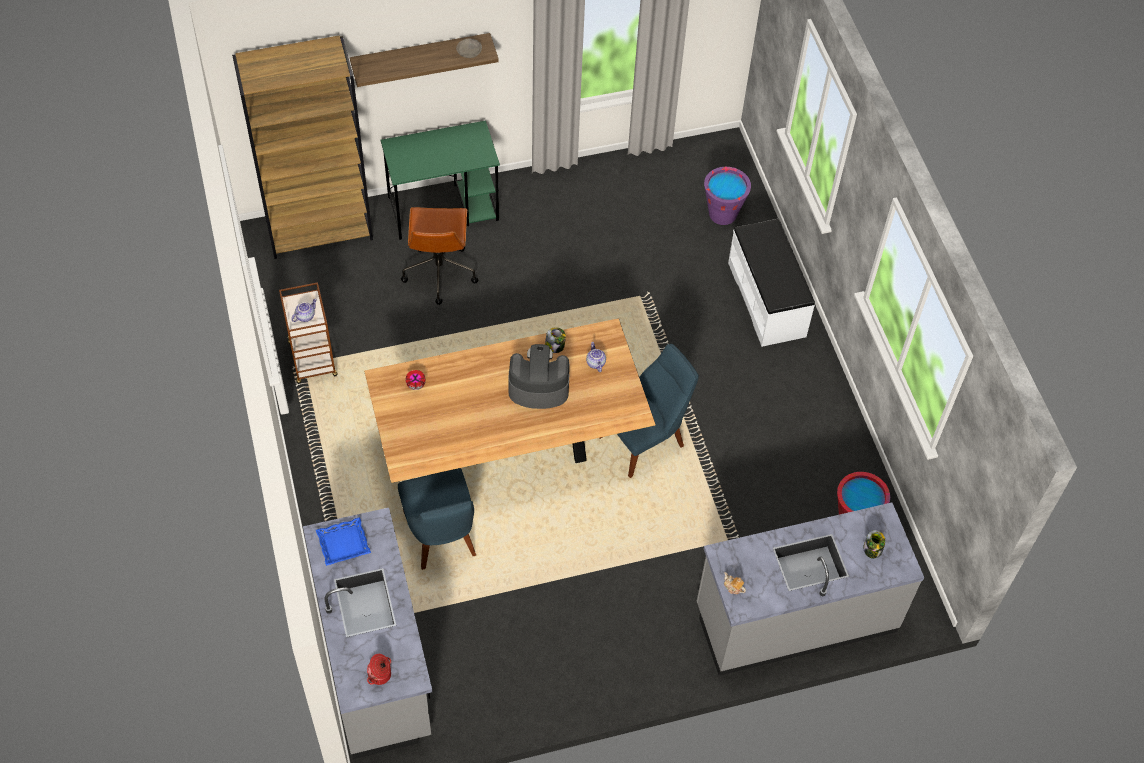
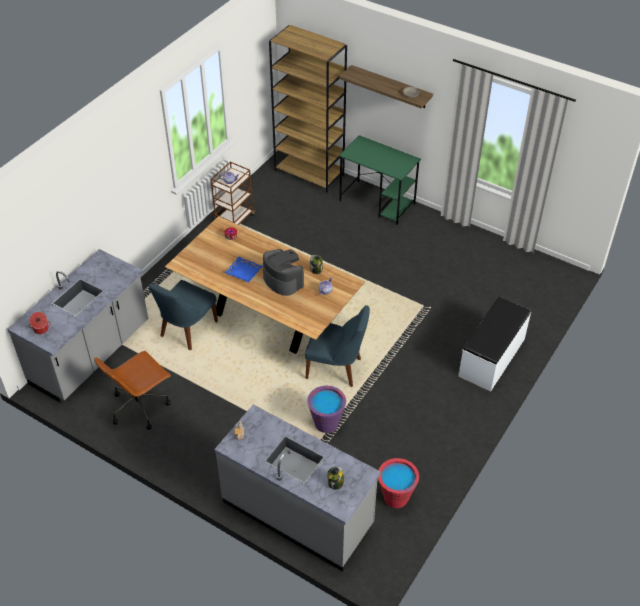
camera: 50 degrees right, 10 degrees down
blue tray [316,517,371,566] -> blue tray moved to [225,256,262,282]
brown office chair [401,207,478,305] -> brown office chair moved to [94,351,171,430]
purple bucket [704,167,751,225] -> purple bucket moved to [307,386,346,433]

